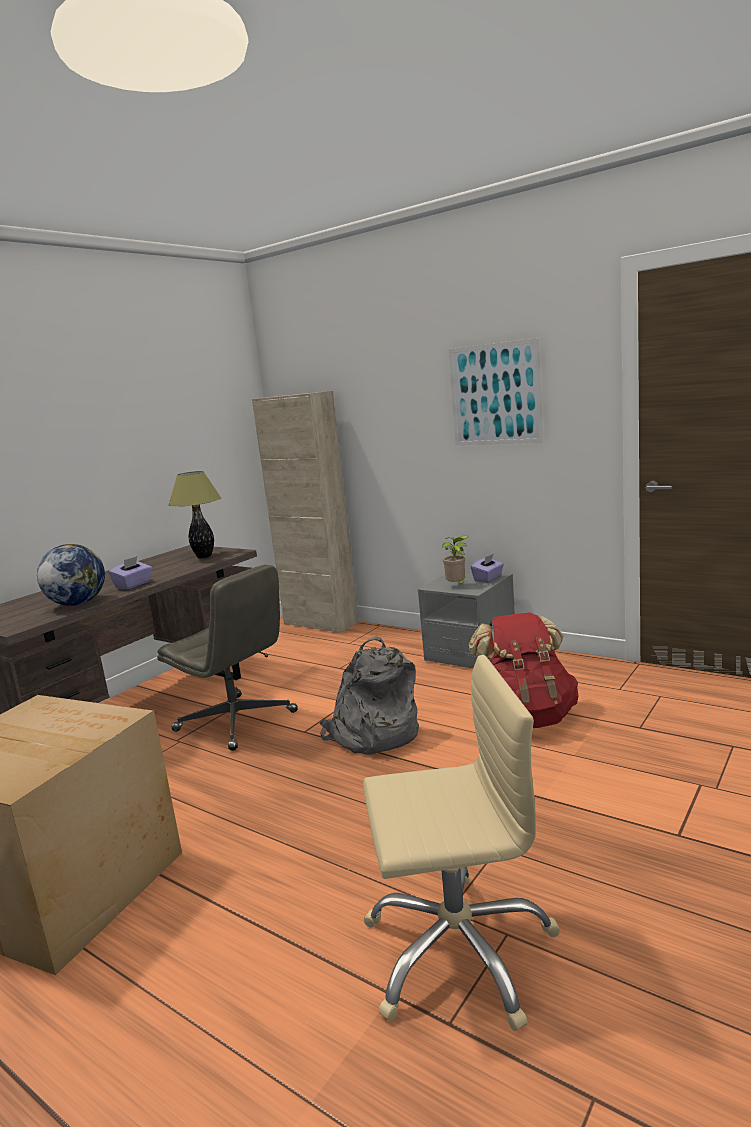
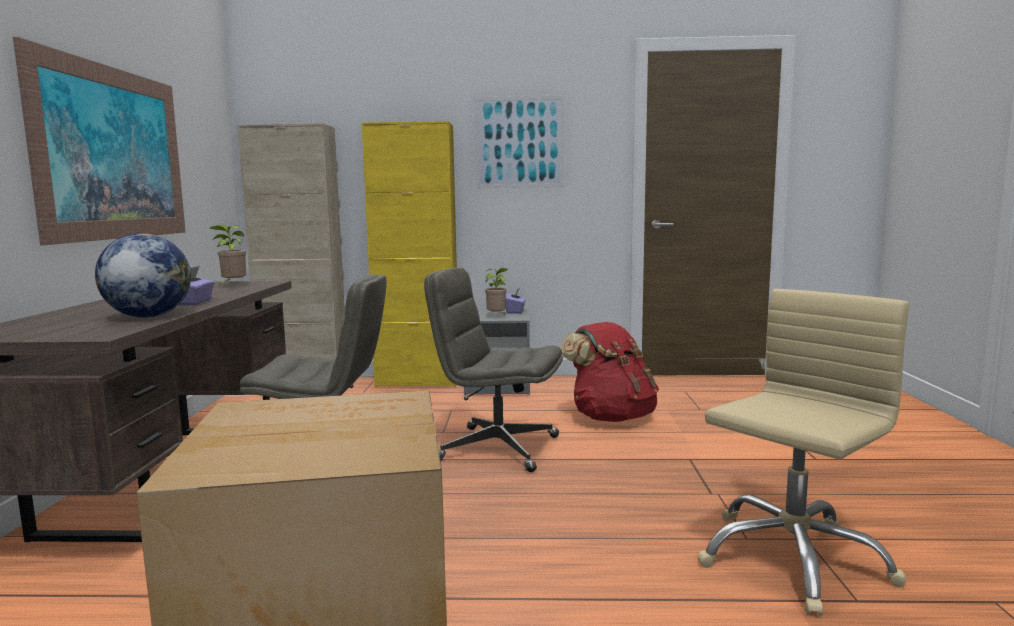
camera: 35 degrees left, 5 degrees down
table lamp [168,471,221,558] -> potted plant [210,225,246,287]
grey backpack [319,636,419,755] -> grey office chair [424,267,563,472]
none -> picture [13,37,186,245]
none -> yellow cabinet [362,121,457,387]

